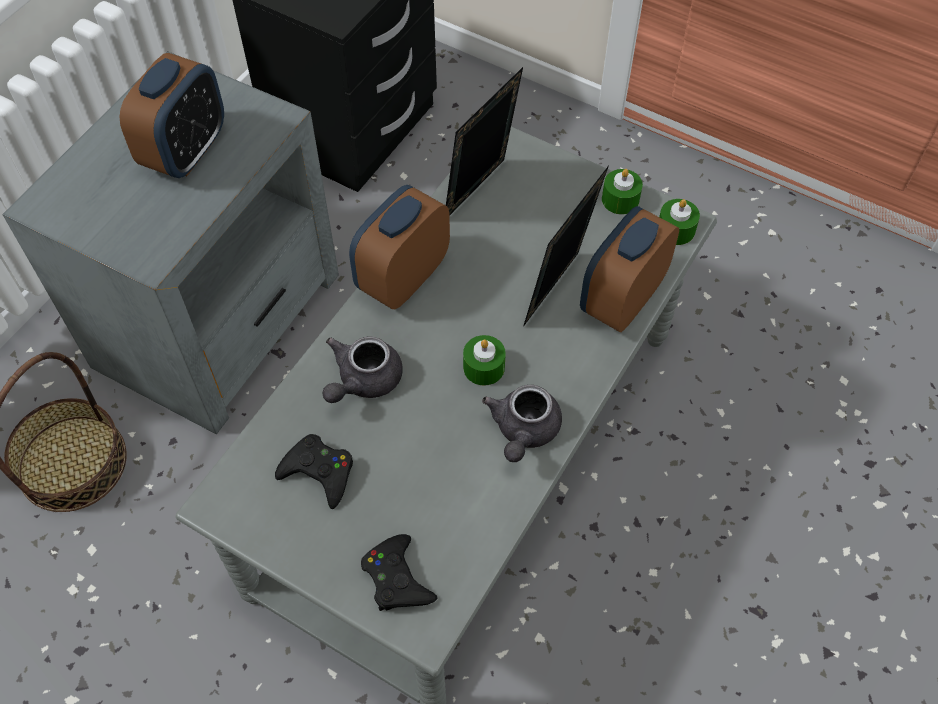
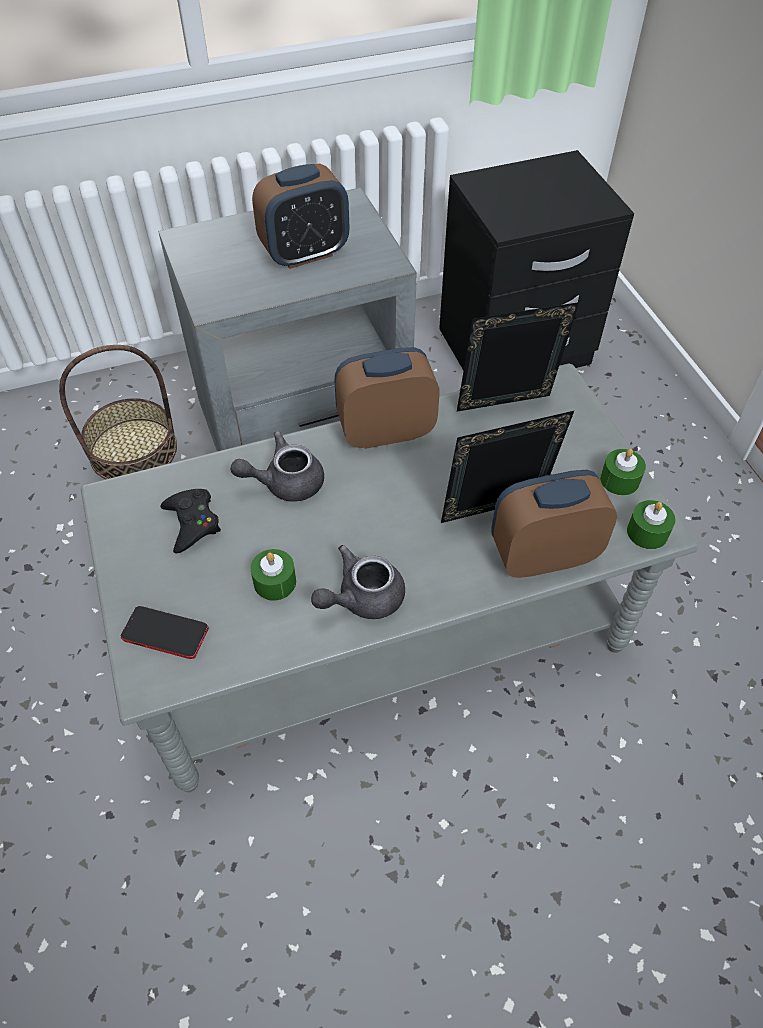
camera: 40 degrees right, 5 degrees down
black game controller [361,534,437,611] -> phone [121,606,209,659]
green candle [463,335,506,386] -> green candle moved to [250,549,296,601]

